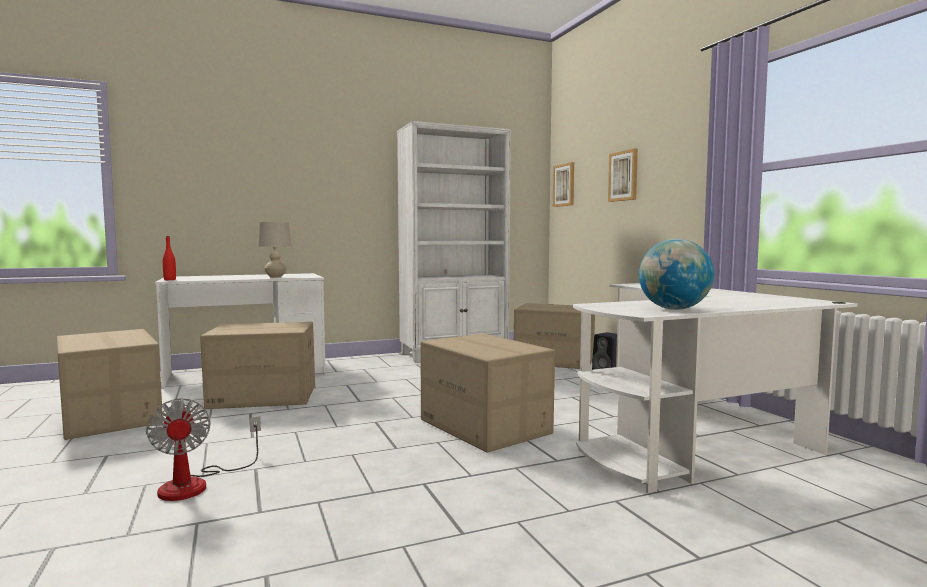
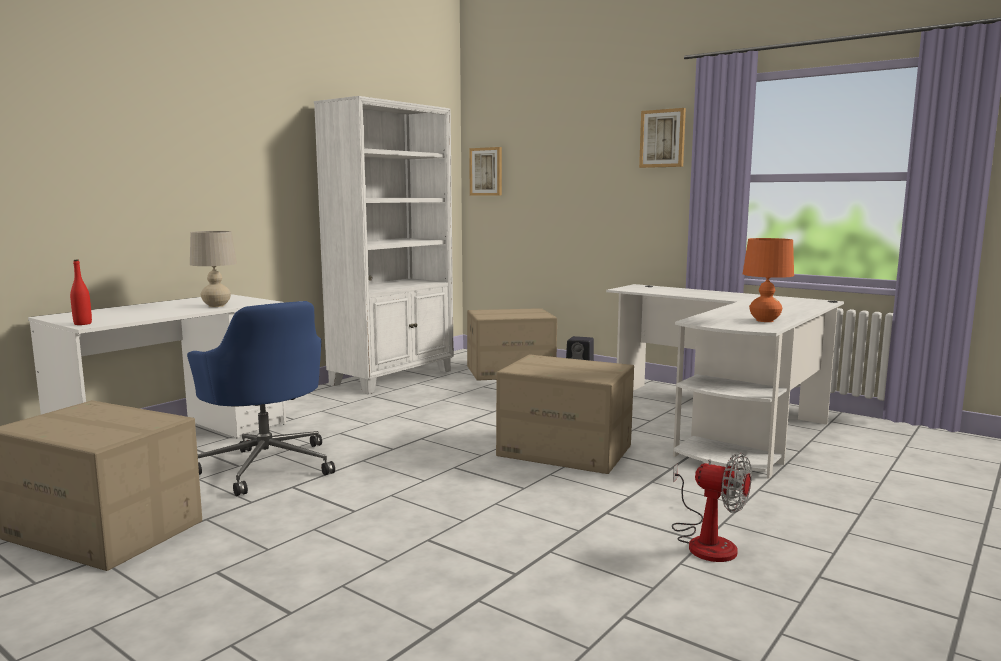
camera: 30 degrees left, 5 degrees up
fan [146,398,261,501] -> fan moved to [672,453,752,562]
cardboard box [200,322,315,409] -> blue office chair [187,301,335,496]
picture [608,148,638,202] -> picture moved to [639,108,686,168]
globe [639,239,714,310] -> orange table lamp [743,238,794,322]

